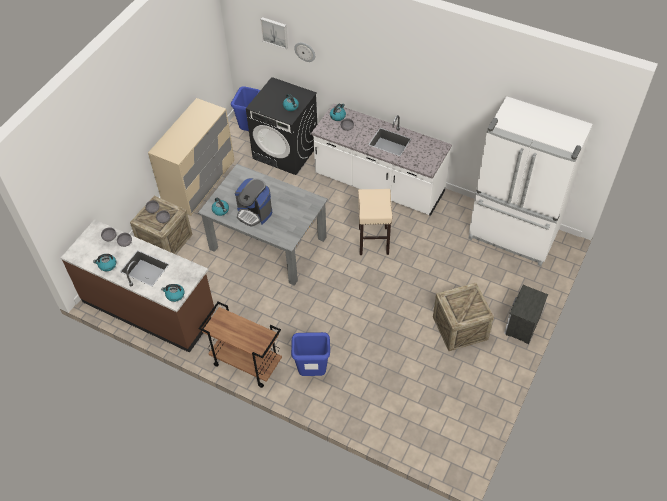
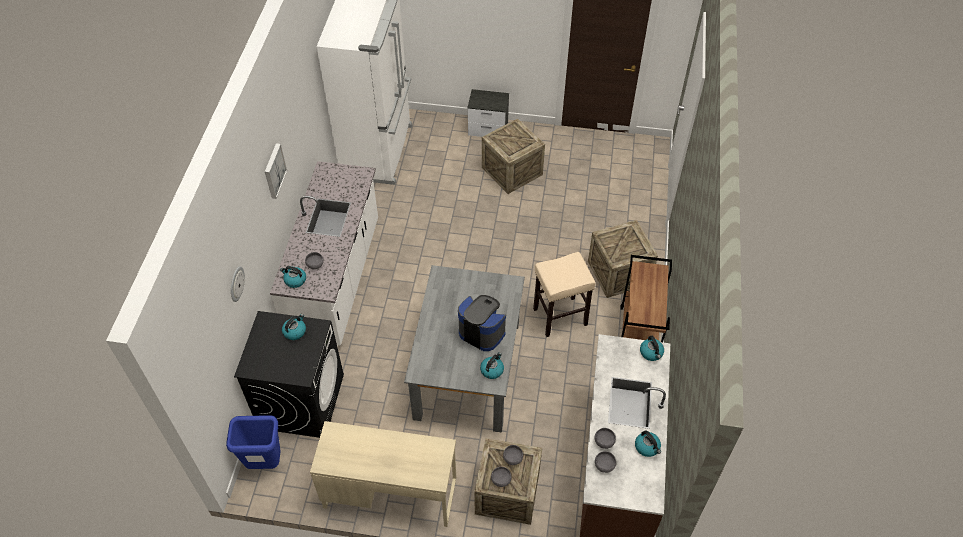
camera: 110 degrees left, 0 degrees up
beige dresser [148,98,235,216] -> beige desk [310,421,456,527]
coffee machine [235,178,272,227] -> coffee machine turned 75 degrees counterclockwise [458,295,506,351]
picture [260,17,288,49] -> picture moved to [265,143,287,199]
blue trash can [291,332,330,376] -> crate [588,220,658,298]
beige stool [358,189,392,255] -> beige stool moved to [533,252,596,337]

